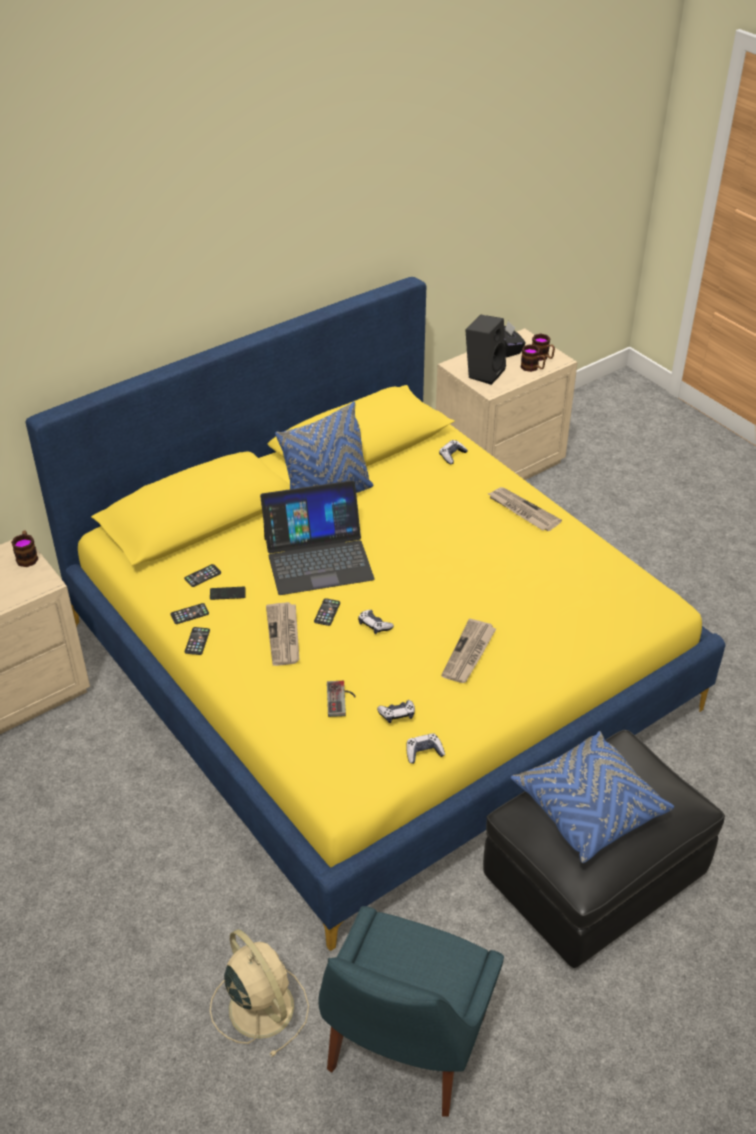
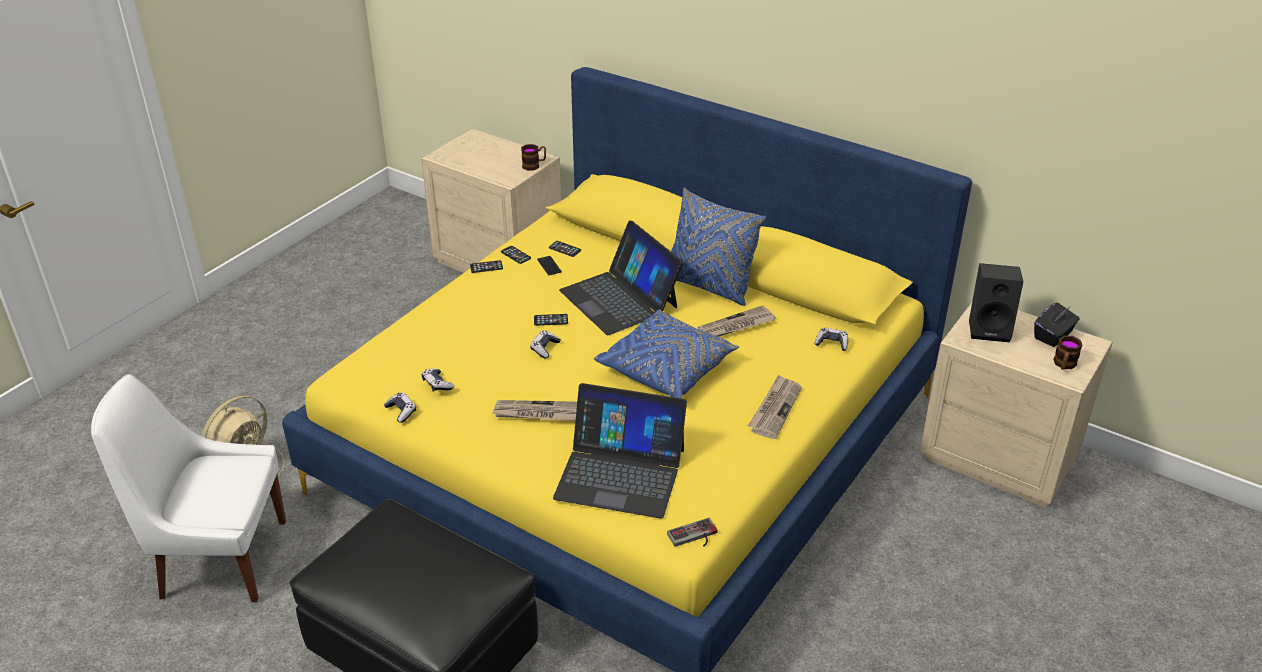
camera: 70 degrees right, 5 degrees down
newspaper [266,602,300,666] -> newspaper moved to [698,305,775,337]
blue chair [318,906,504,1117] -> white chair [91,374,286,602]
game controller [327,681,356,717] -> game controller moved to [667,518,718,547]
blue pillow [511,731,674,863] -> blue pillow moved to [594,309,739,399]
mug [521,344,546,372] -> none
none -> laptop [553,383,687,519]

